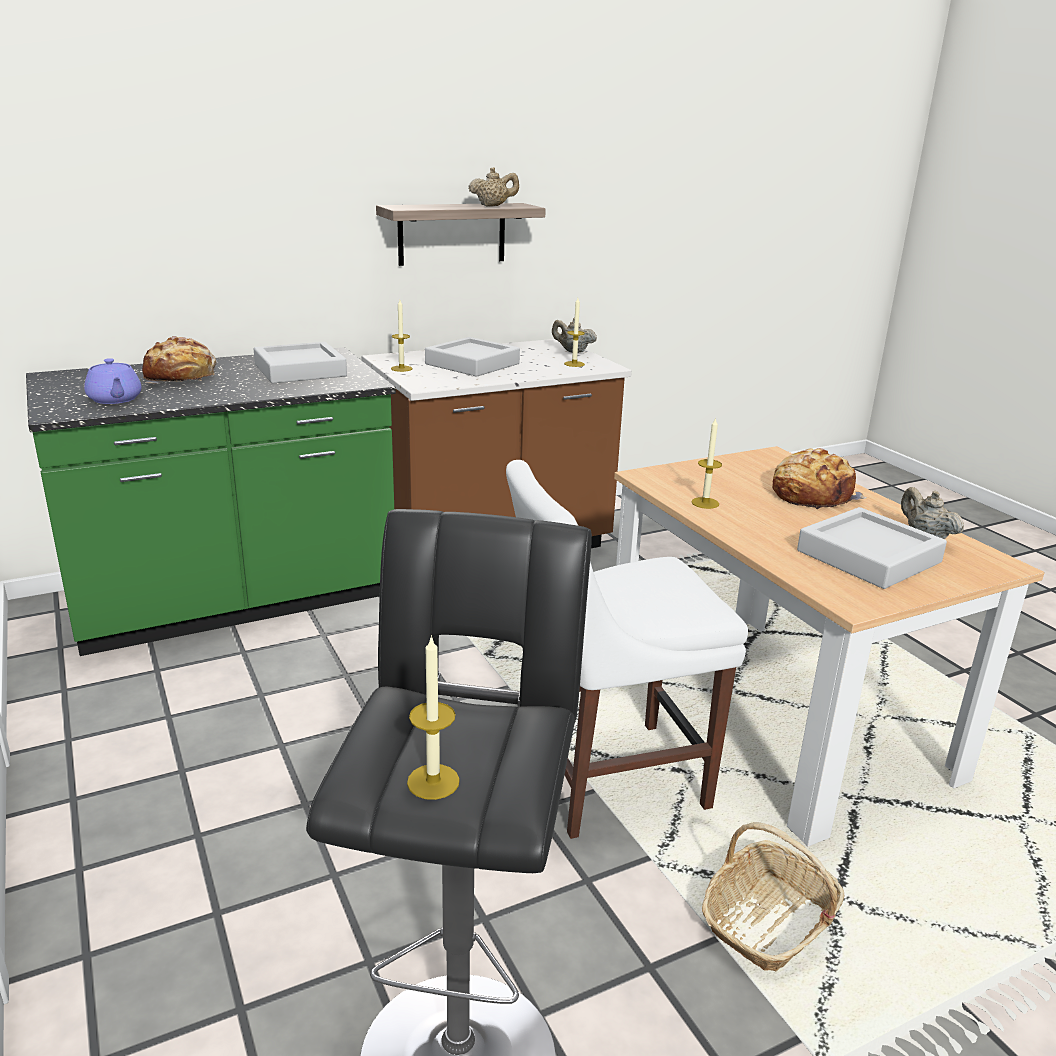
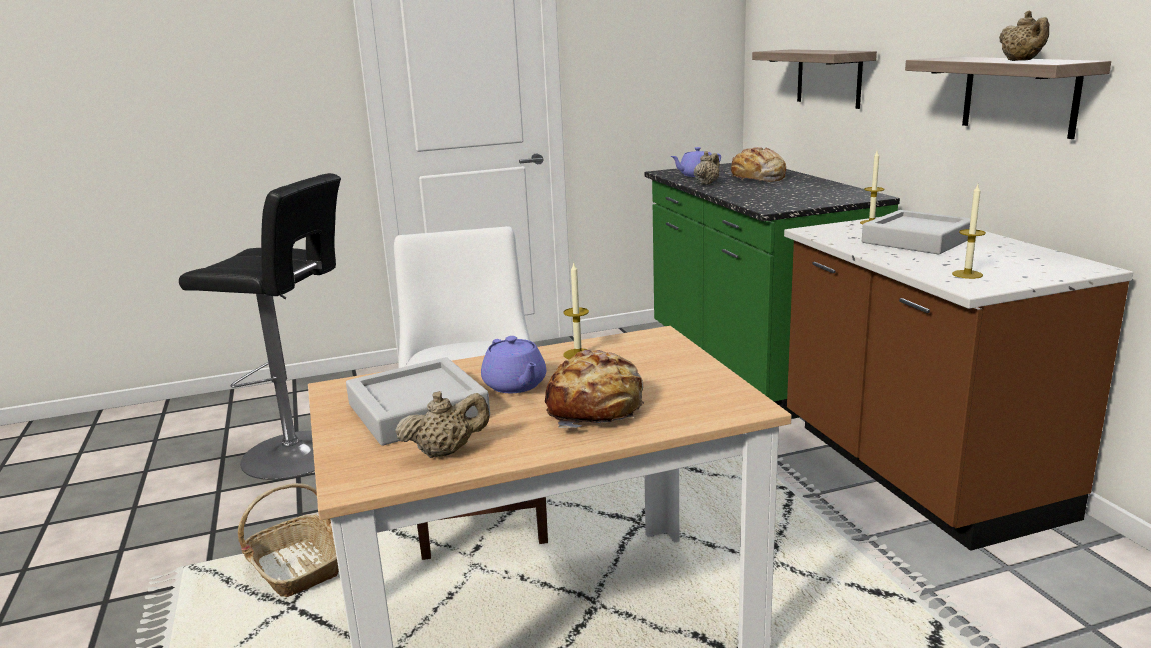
camera: 100 degrees right, 5 degrees down
grey tray [254,342,347,383] -> none
candle [407,635,460,800] -> none
beige teapot [552,318,597,353] -> beige teapot moved to [694,151,720,185]
none -> purple teapot [481,336,546,393]
none -> shelf [752,49,877,109]

